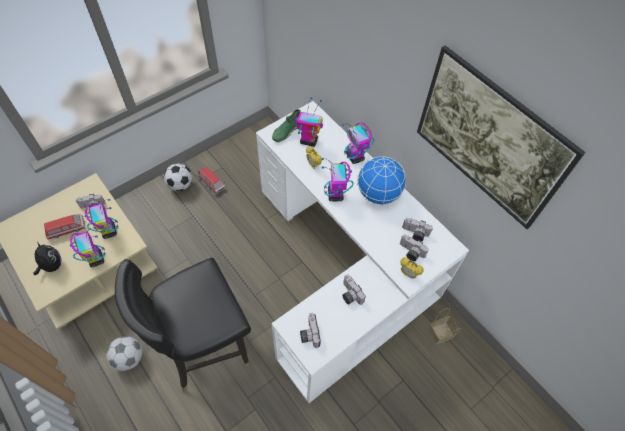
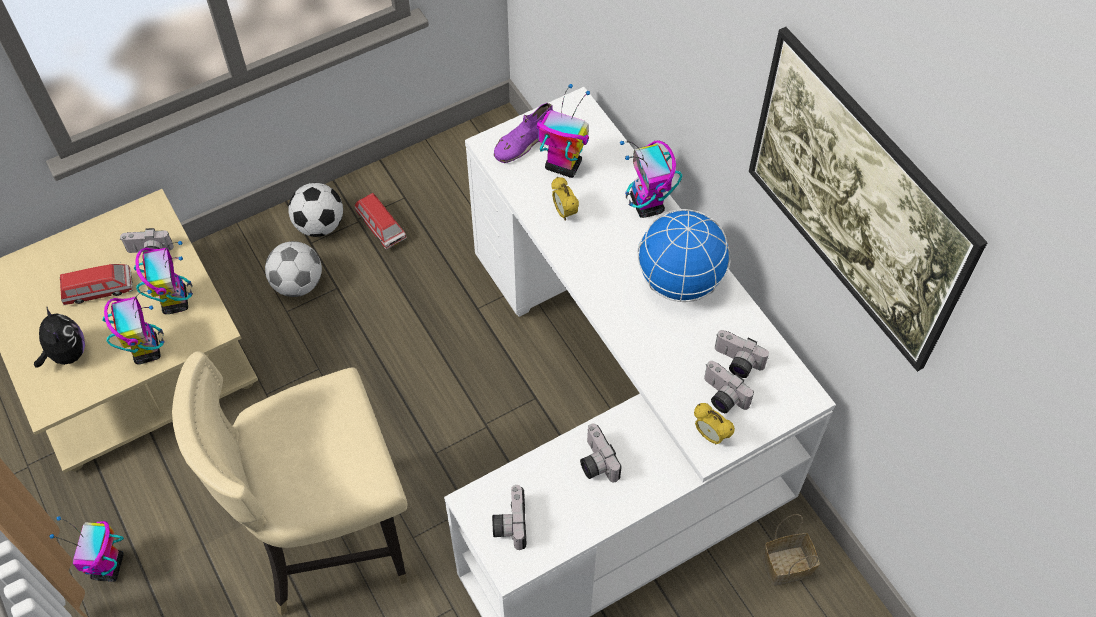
camera: 10 degrees right, 0 degrees up
football [107,336,142,371] -> football moved to [265,241,322,297]
black chair [115,258,251,393] -> beige chair [172,351,407,616]
green shoe [272,109,301,142] -> purple shoe [494,103,554,163]
toy robot [322,158,354,201] -> toy robot moved to [49,516,124,582]

